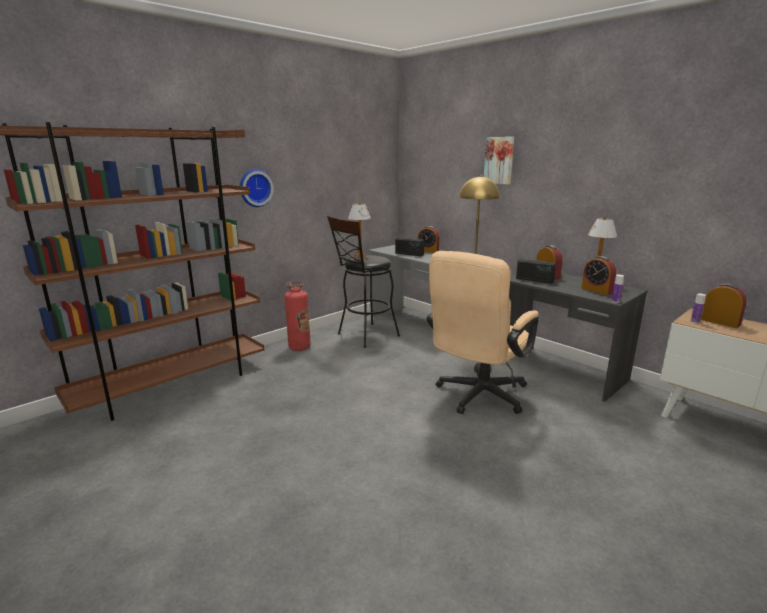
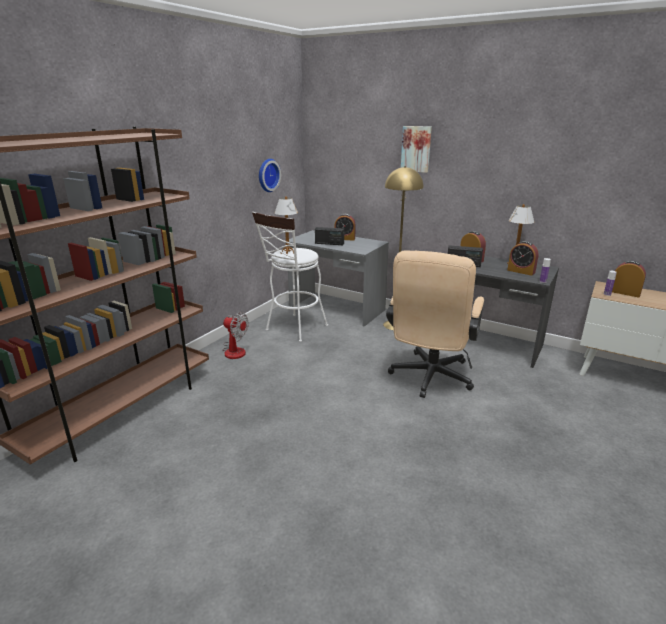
camera: 15 degrees left, 5 degrees up
wall clock [240,169,274,207] -> wall clock moved to [259,159,281,192]
fire extinguisher [284,281,311,351] -> fan [222,312,249,359]
black stool [327,216,400,348] -> white stool [252,212,328,342]

